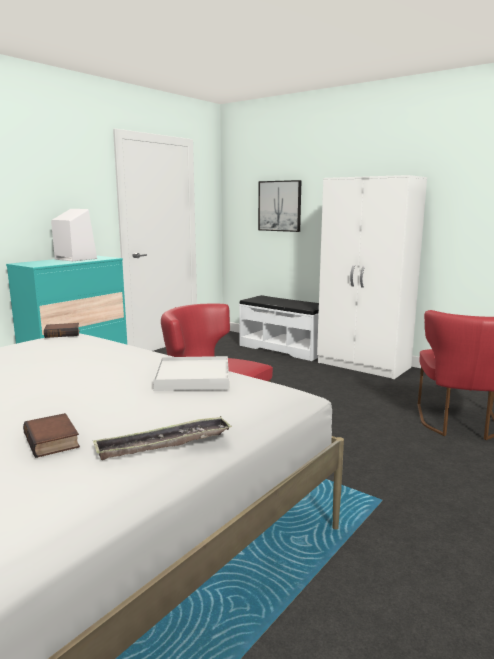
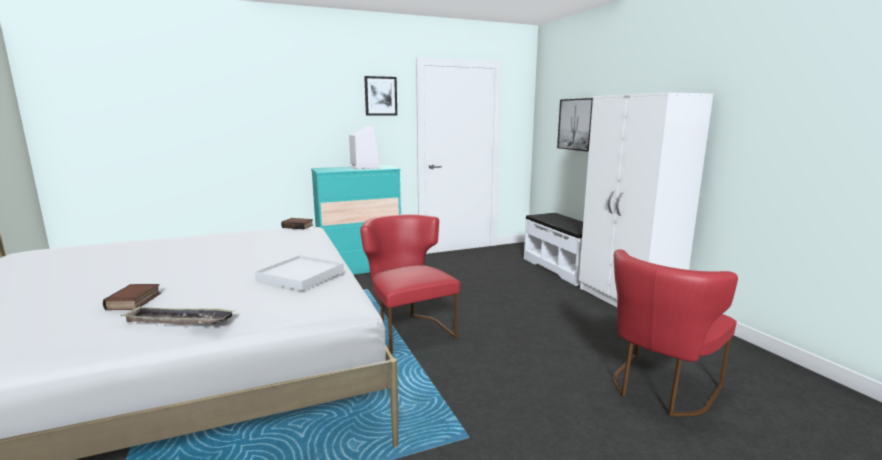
camera: 30 degrees right, 0 degrees up
none -> picture [364,76,397,116]

